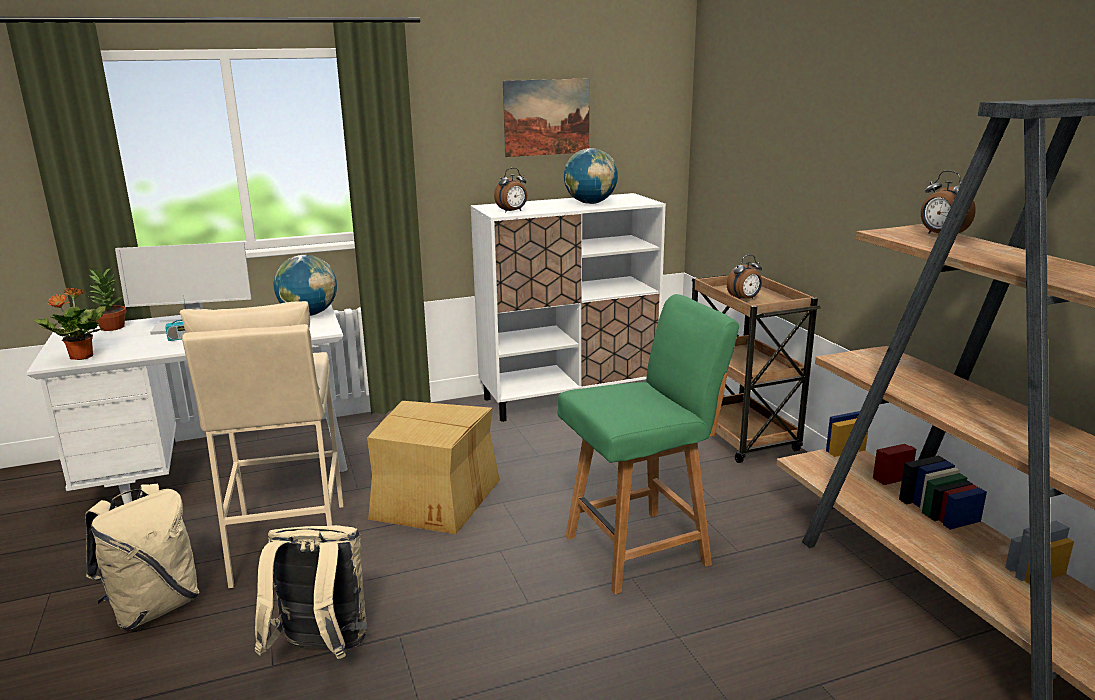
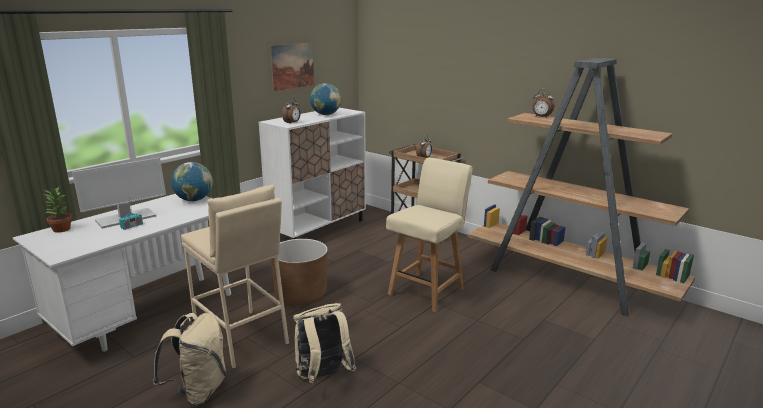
camera: 30 degrees left, 0 degrees up
potted plant [33,287,106,360] -> none
cardboard box [367,401,500,534] -> brown planter [271,239,328,306]
green chair [558,294,739,594] -> beige chair [386,158,473,312]

